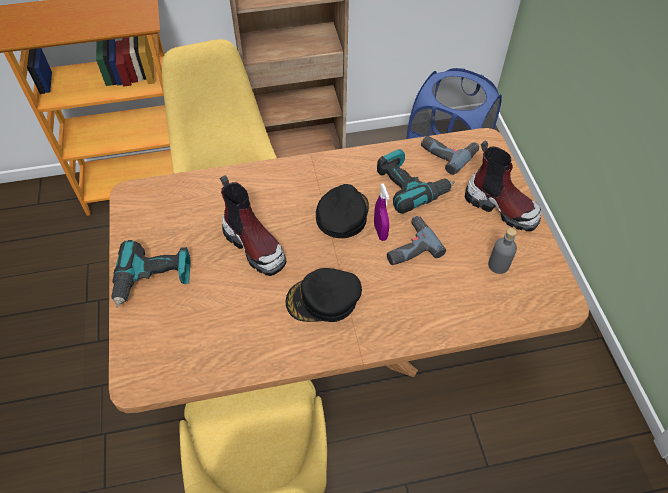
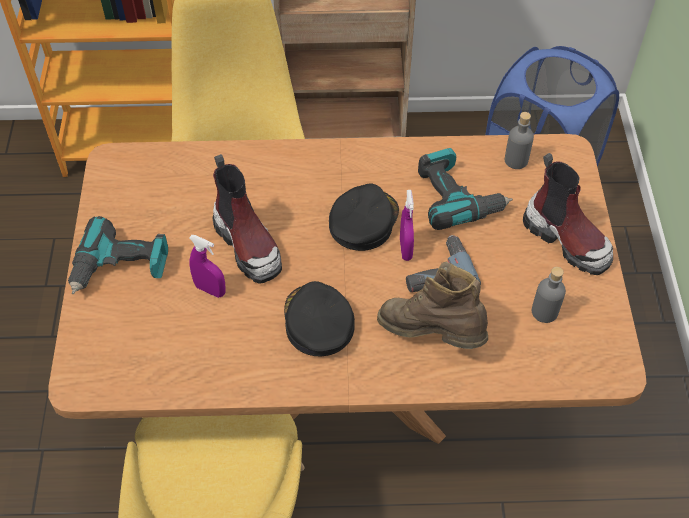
camera: 10 degrees right, 0 degrees up
black cap [286,268,362,322] -> black cap turned 75 degrees clockwise [284,281,355,356]
power drill [421,136,479,175] -> grey bottle [505,112,534,169]
none -> purple spray bottle [189,235,226,298]
none -> brown boot [377,262,488,349]

